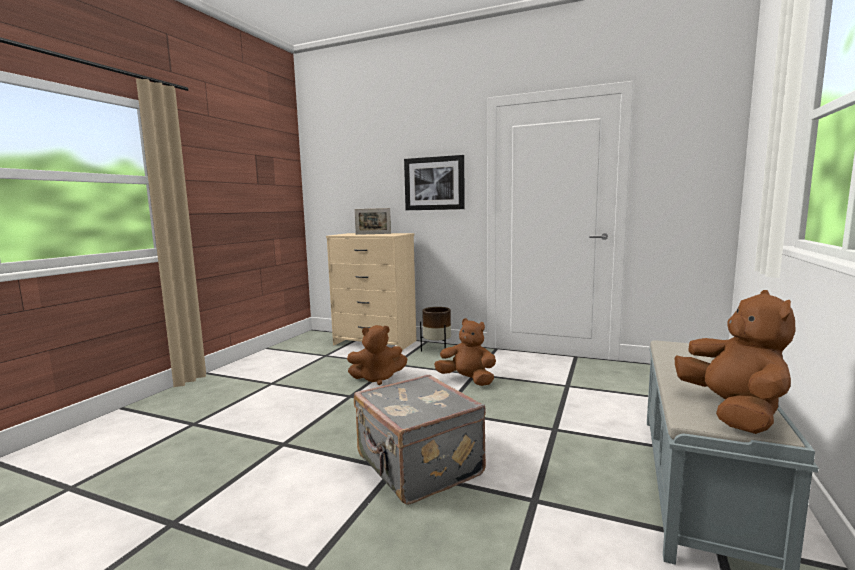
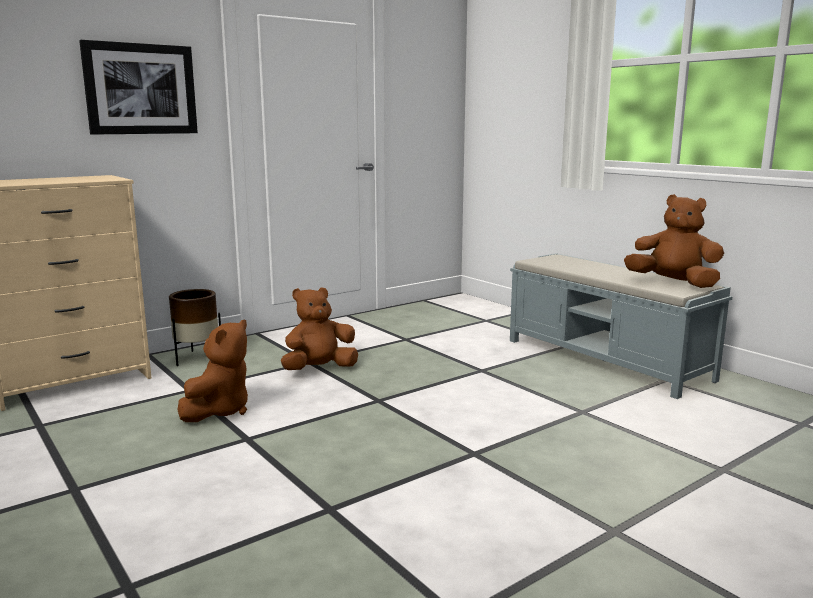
camera: 60 degrees left, 5 degrees up
picture frame [354,208,391,235] -> none
grey suitcase [354,374,486,505] -> none

